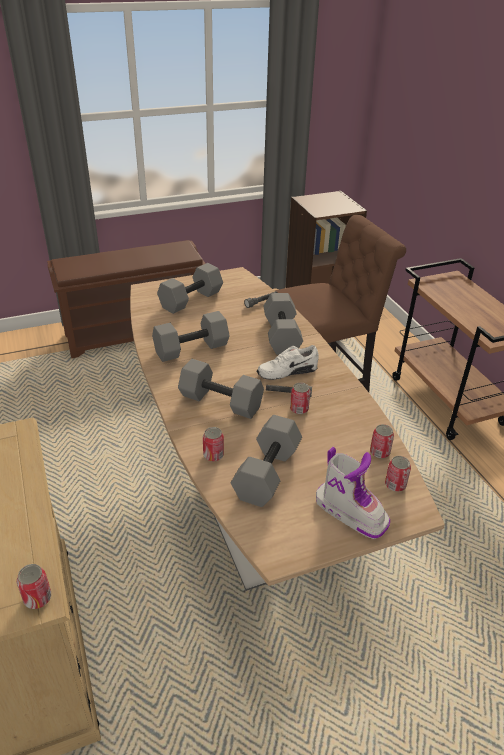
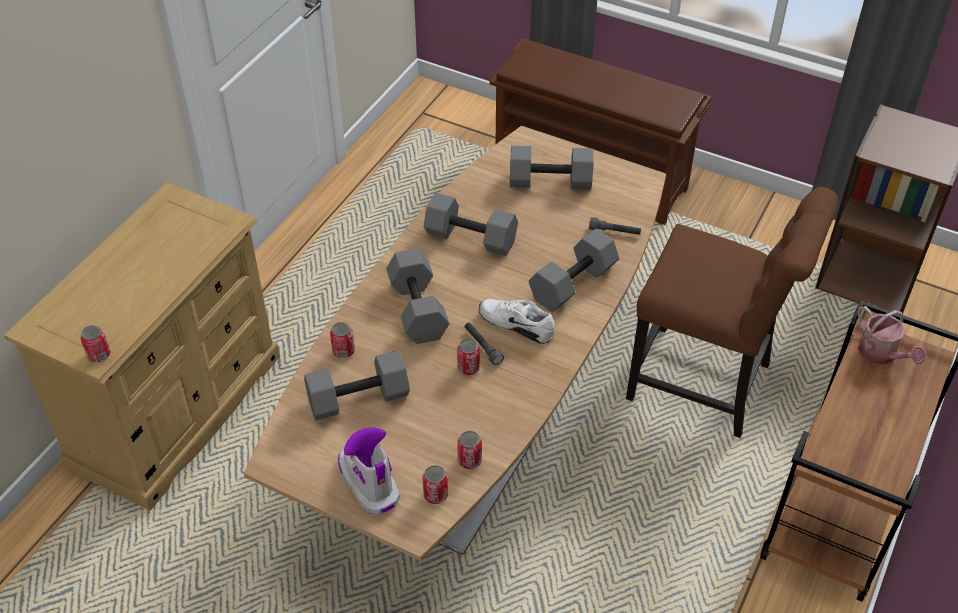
camera: 50 degrees right, 10 degrees up
boot [316,447,390,539] -> boot turned 150 degrees clockwise [338,428,400,515]
none -> watering can [858,306,925,365]

